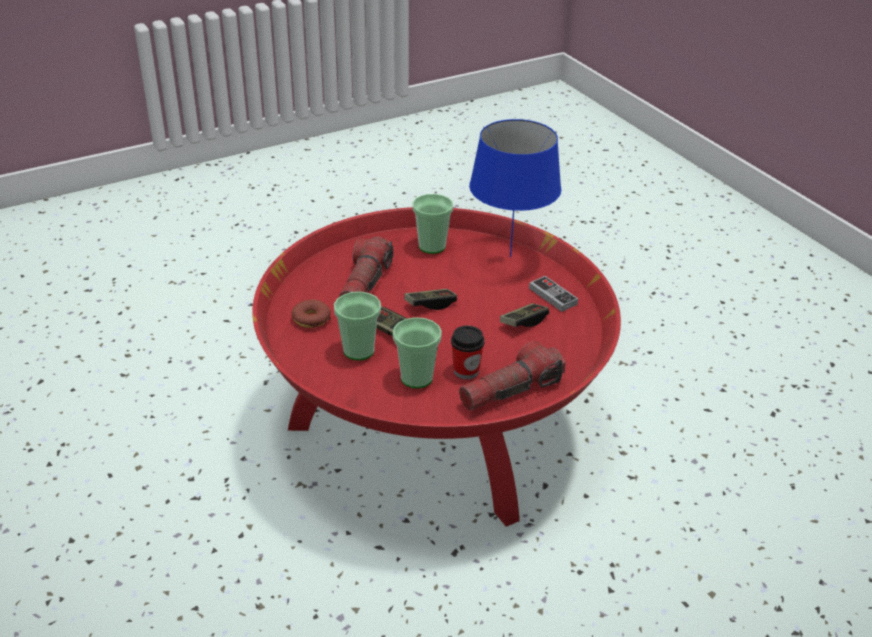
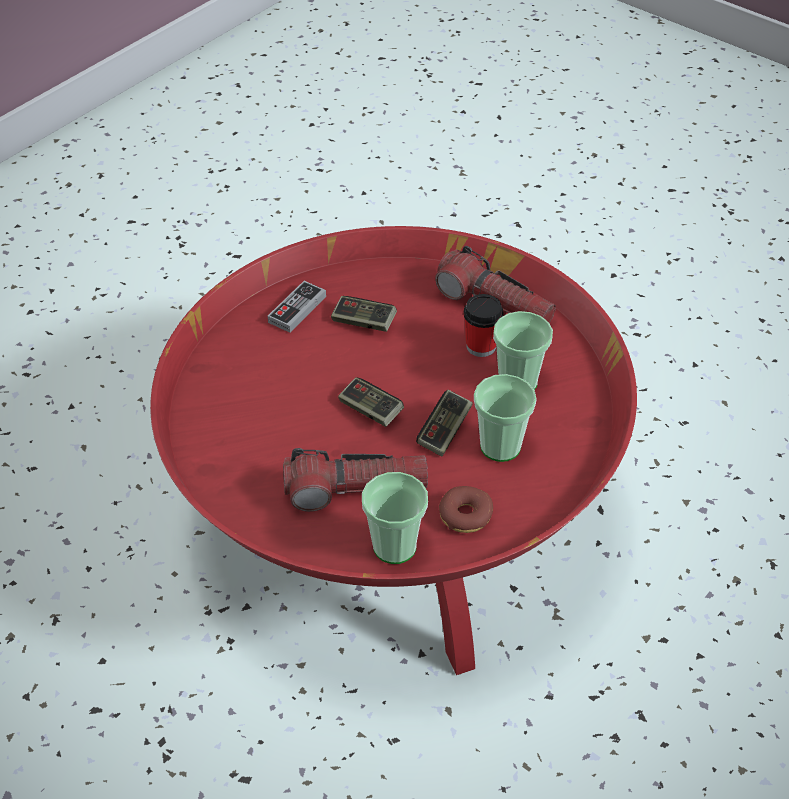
camera: 110 degrees left, 10 degrees up
cup [412,194,453,254] -> cup moved to [362,472,428,564]
blue table lamp [469,119,561,257] -> none

